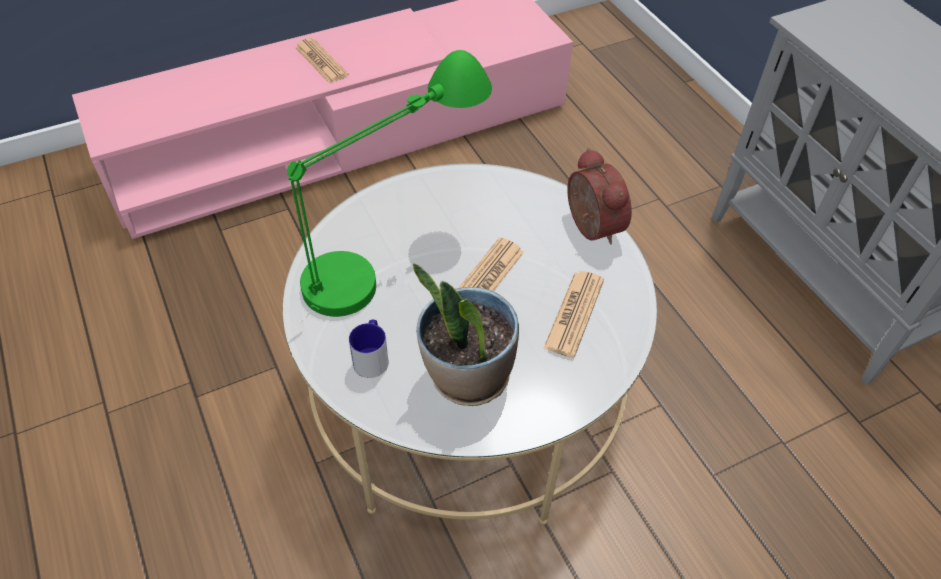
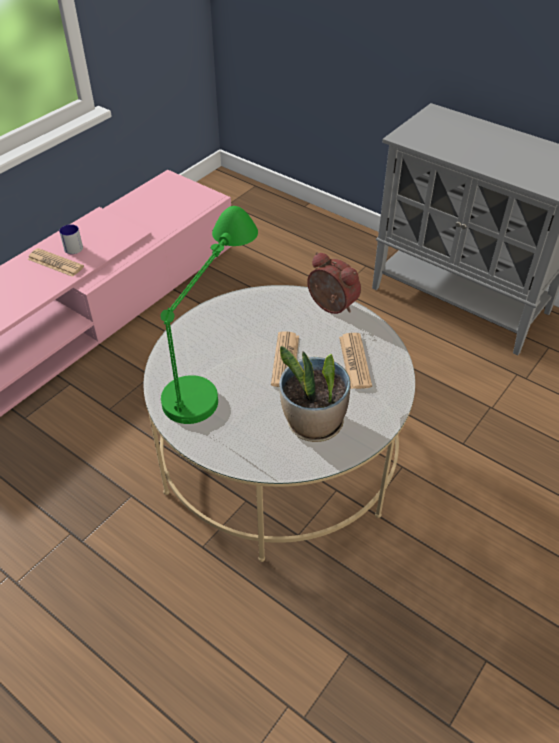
camera: 25 degrees left, 5 degrees down
mug [349,320,389,378] -> mug moved to [59,224,83,254]

